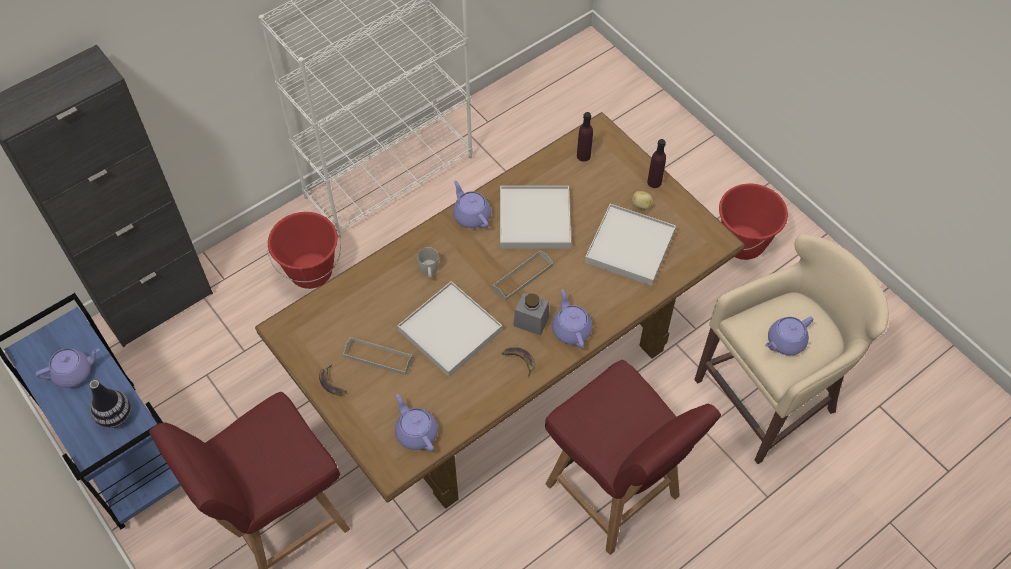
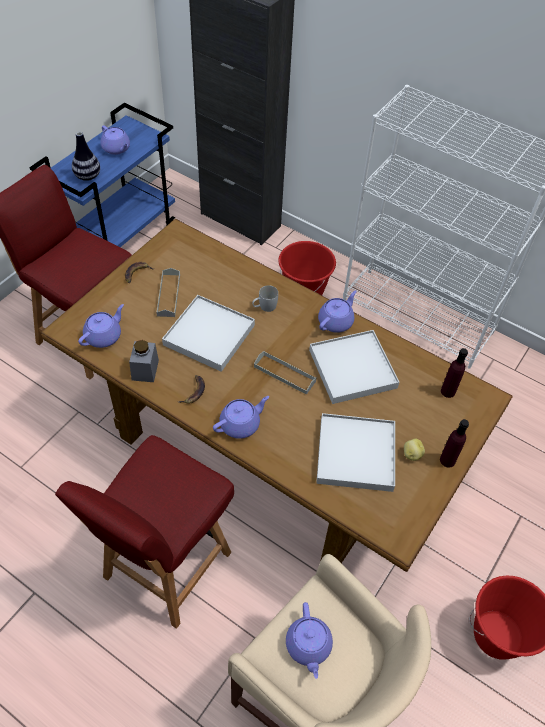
camera: 70 degrees right, 5 degrees down
grey jar [513,293,549,335] -> grey jar moved to [129,340,159,382]
purple teapot [765,316,813,355] -> purple teapot turned 135 degrees counterclockwise [286,602,333,679]

